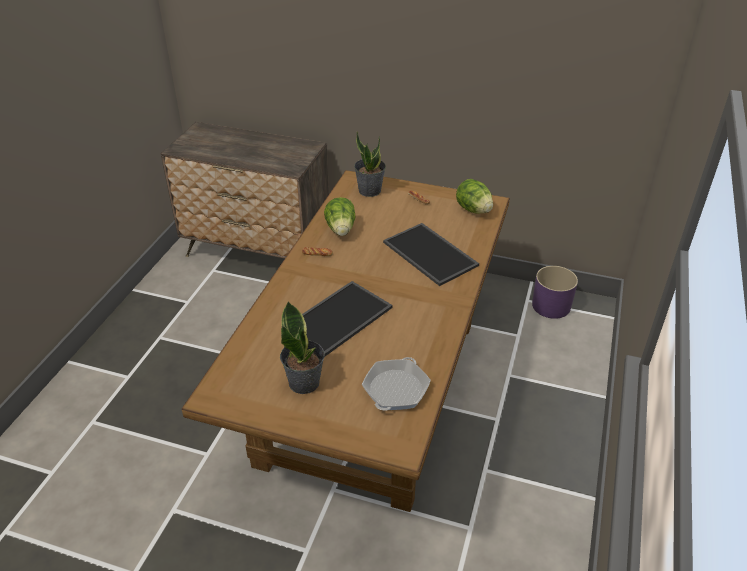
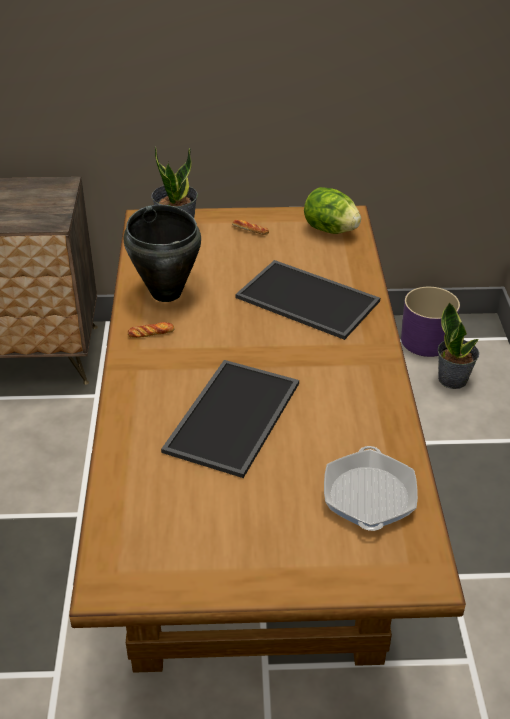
camera: 20 degrees left, 0 degrees up
potted plant [280,301,325,394] -> potted plant moved to [438,302,479,389]
lettuce [324,197,356,236] -> black cooking pot [124,205,201,302]

